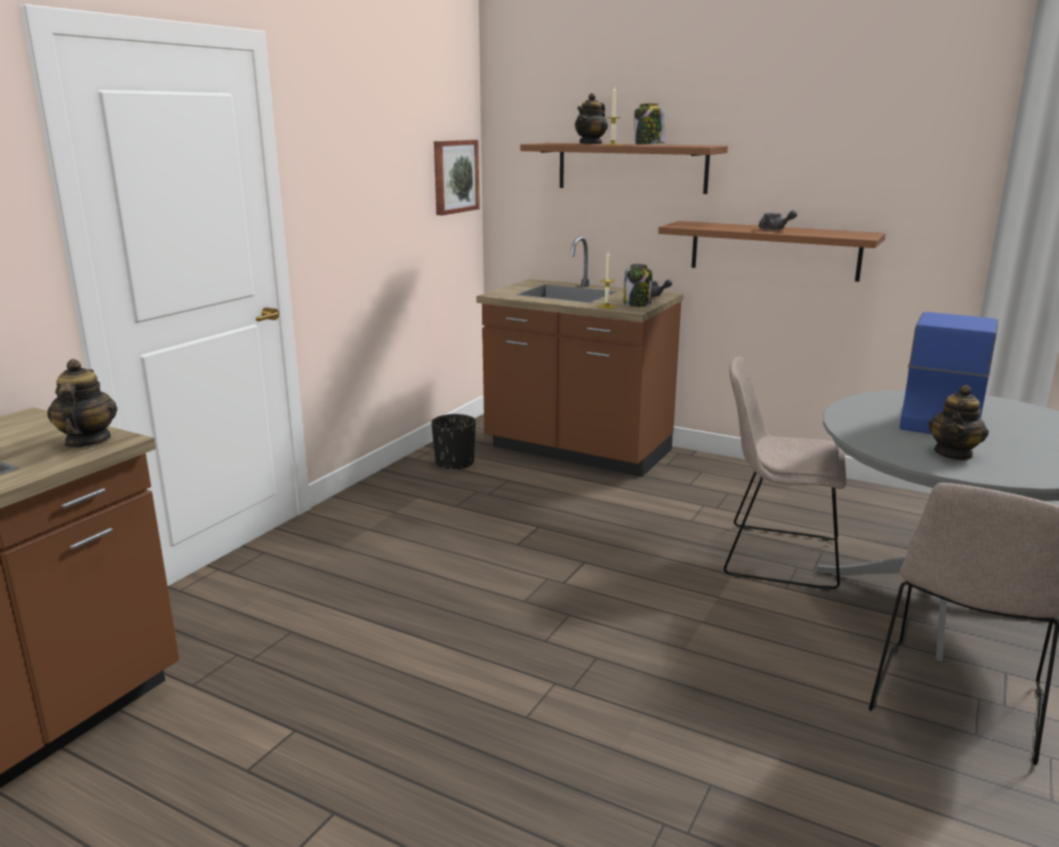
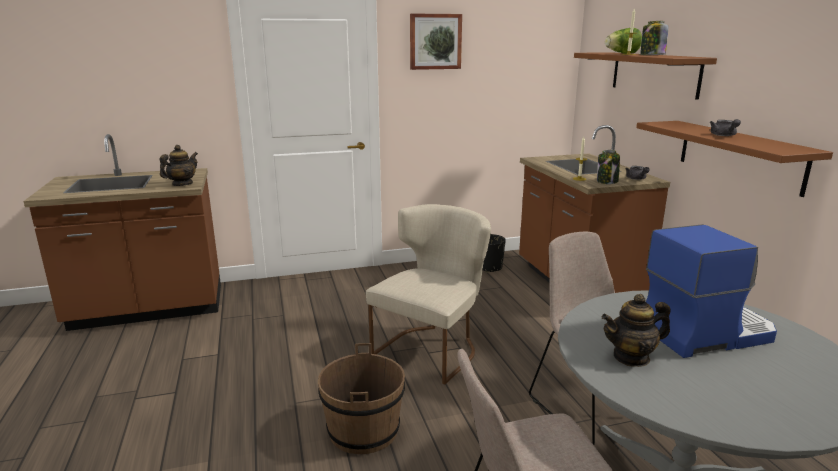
camera: 45 degrees right, 0 degrees up
picture [434,140,480,215] -> picture moved to [410,13,462,70]
teapot [575,93,608,144] -> lettuce [605,28,642,54]
none -> brown bucket [318,343,405,454]
none -> beige chair [366,204,491,385]

